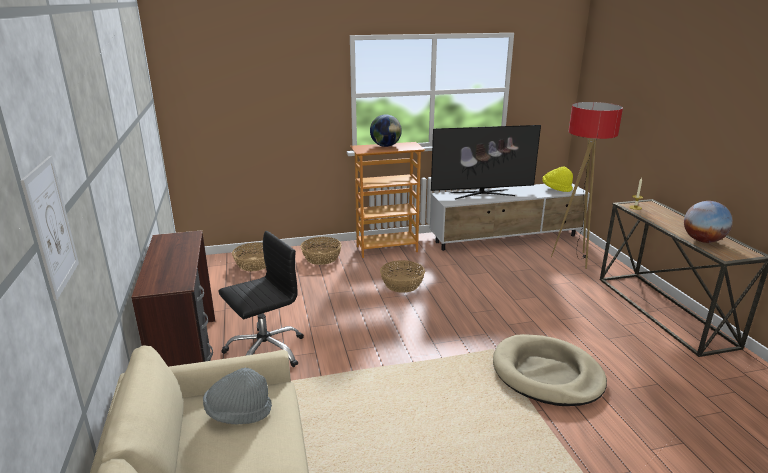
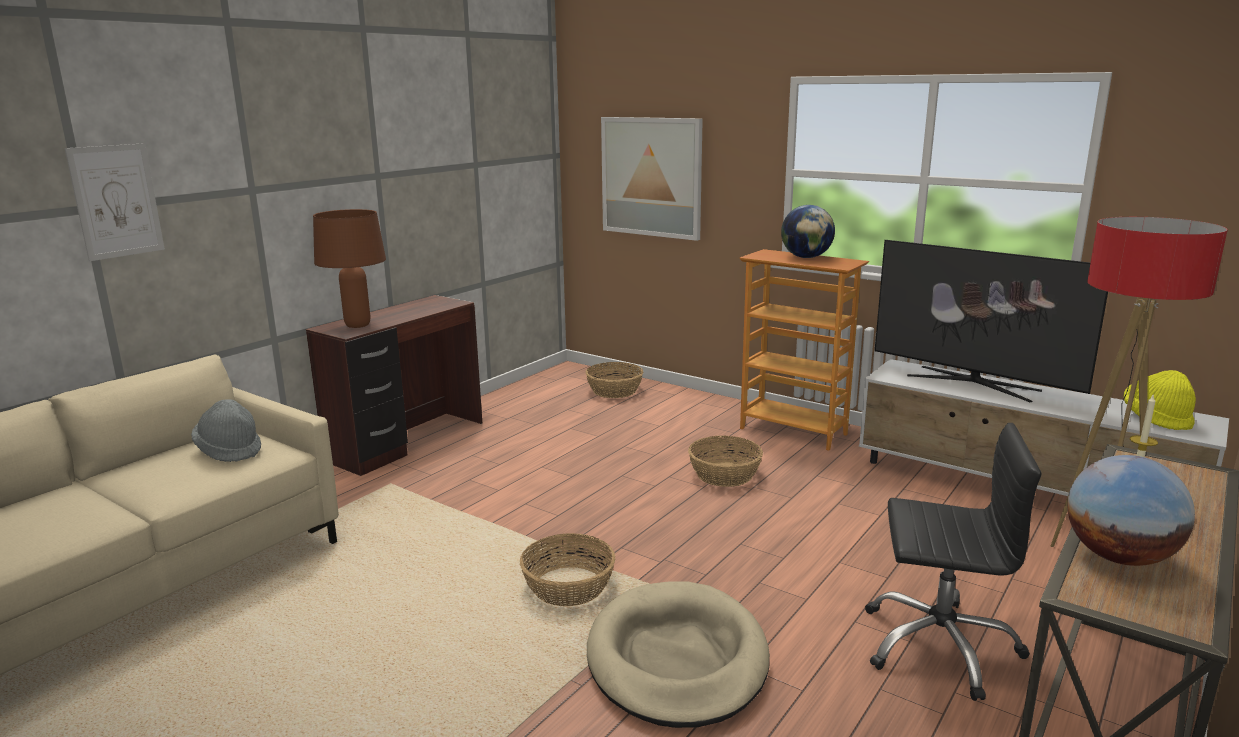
camera: 50 degrees right, 5 degrees down
black office chair [219,231,304,367] -> black office chair moved to [865,423,1042,701]
basket [301,237,342,265] -> basket moved to [520,533,615,606]
none -> brown table lamp [313,209,386,328]
none -> picture [601,117,703,241]

